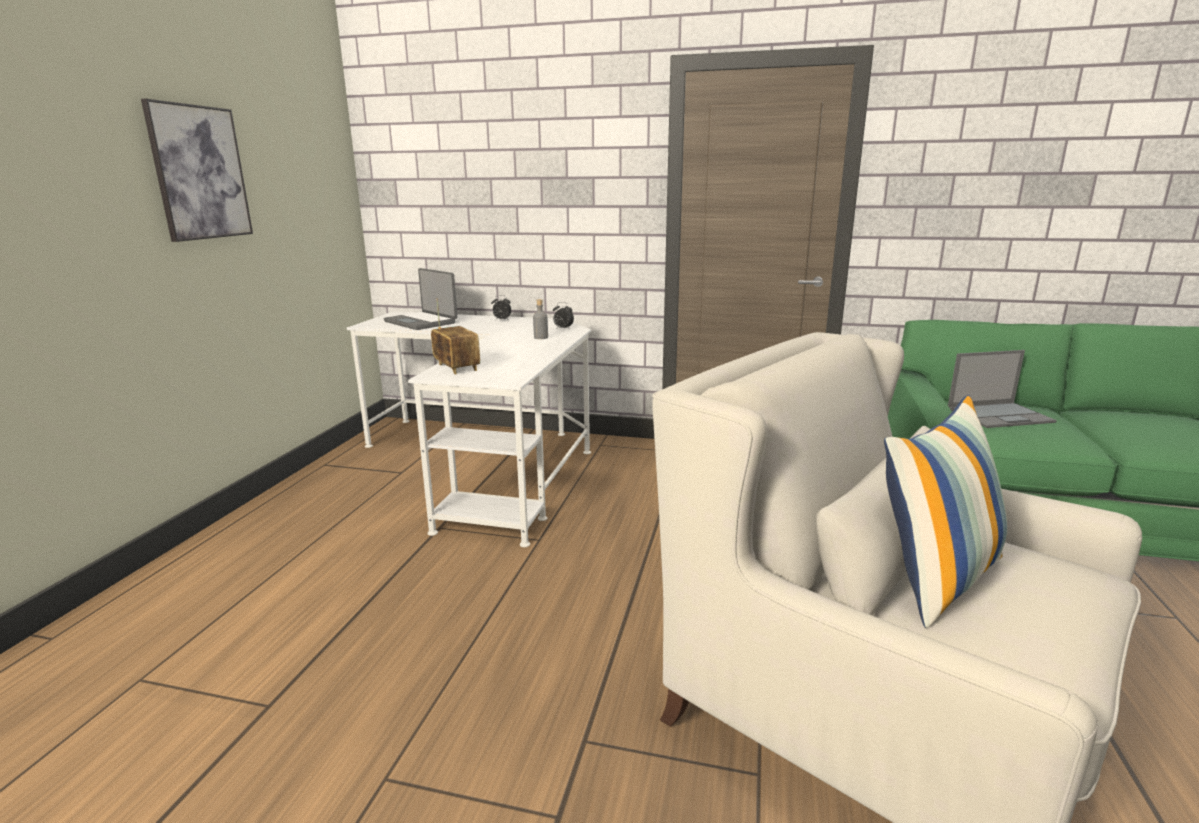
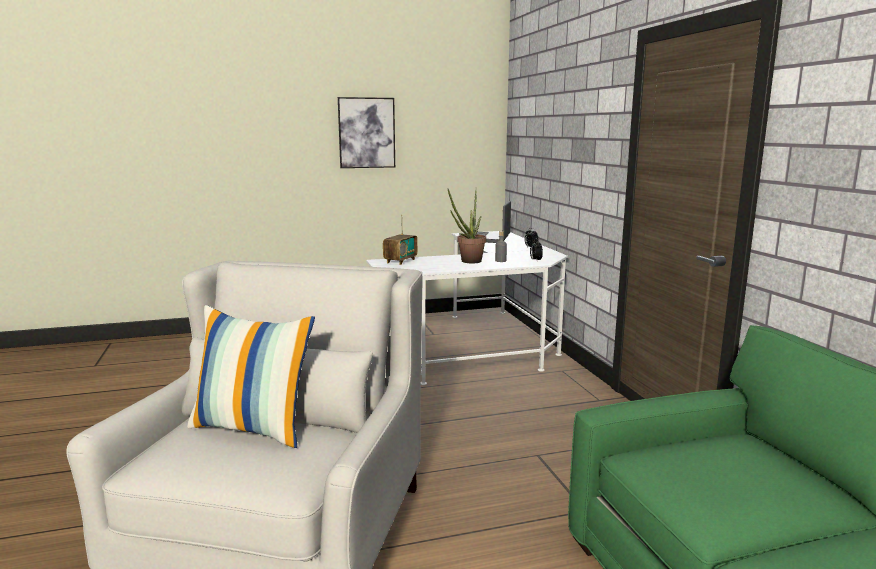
camera: 60 degrees right, 5 degrees down
laptop [948,350,1057,428] -> none
none -> potted plant [448,189,486,263]

